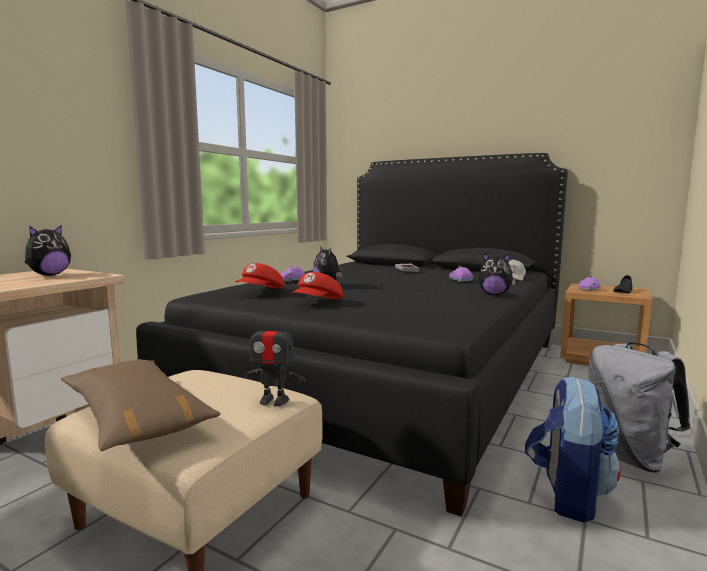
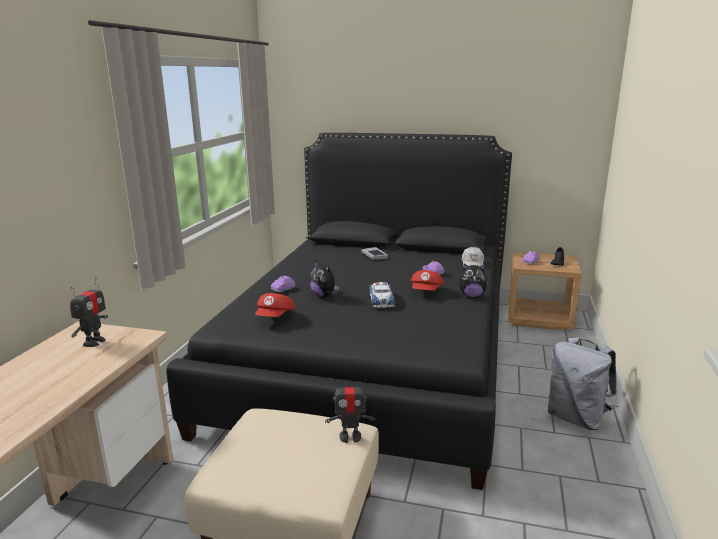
camera: 15 degrees left, 10 degrees up
plush toy [25,225,71,276] -> toy robot [70,277,108,347]
brown pillow [61,359,221,451] -> none
red cap [292,272,343,299] -> red cap moved to [411,270,444,291]
backpack [525,375,621,522] -> none
none -> toy car [369,282,395,308]

